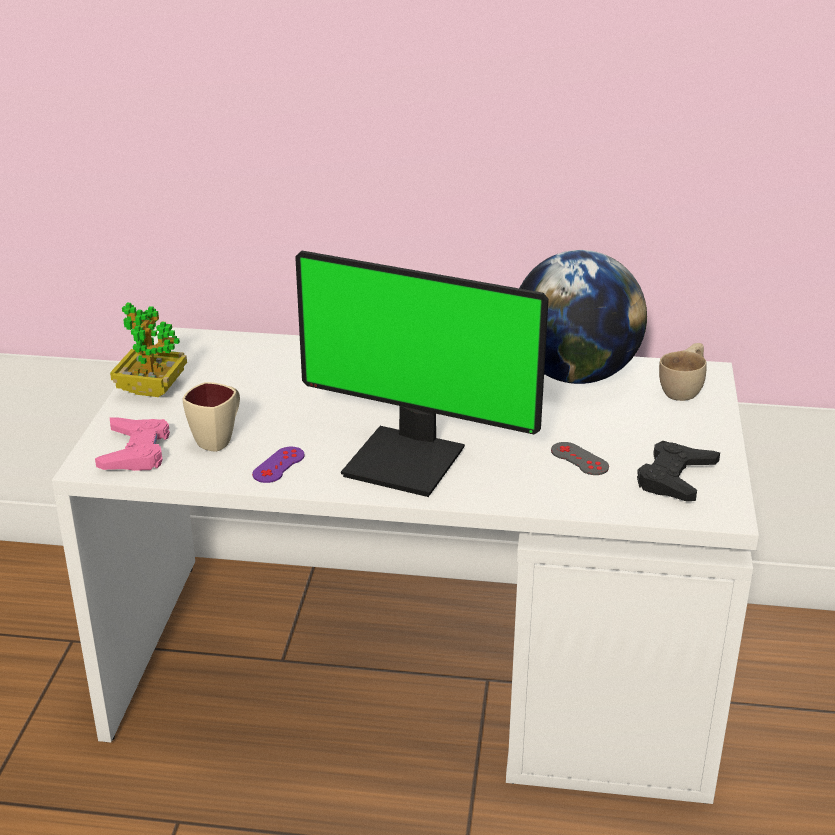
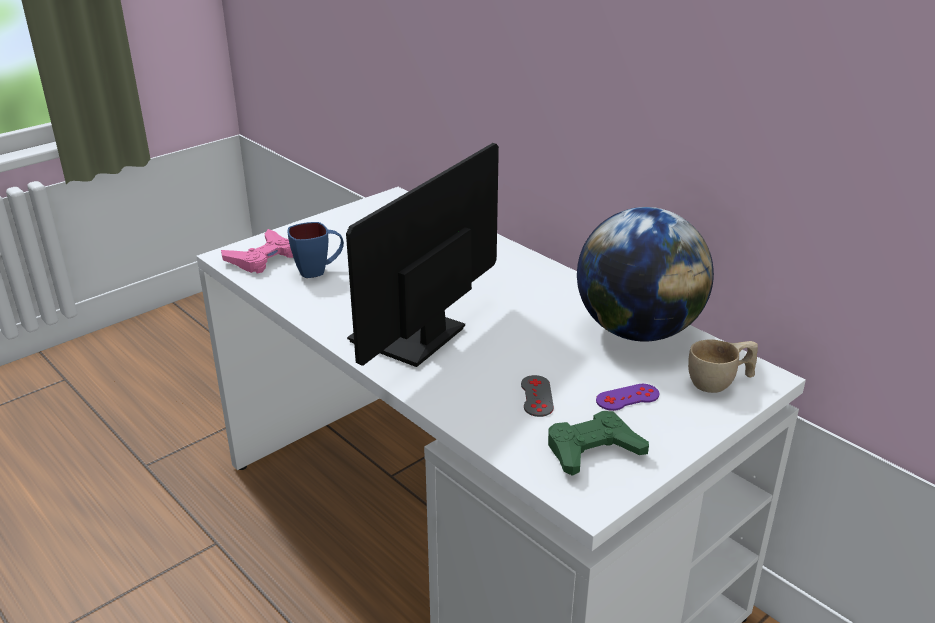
camera: 40 degrees right, 0 degrees up
potted plant [110,303,187,397] -> none
beige mug [183,382,240,452] -> blue mug [287,222,344,278]
purple game controller [252,447,305,483] -> purple game controller moved to [596,384,660,411]
monitor [295,251,549,497] -> monitor turned 60 degrees clockwise [346,143,499,367]
black game controller [637,441,720,501] -> green game controller [548,411,649,476]

